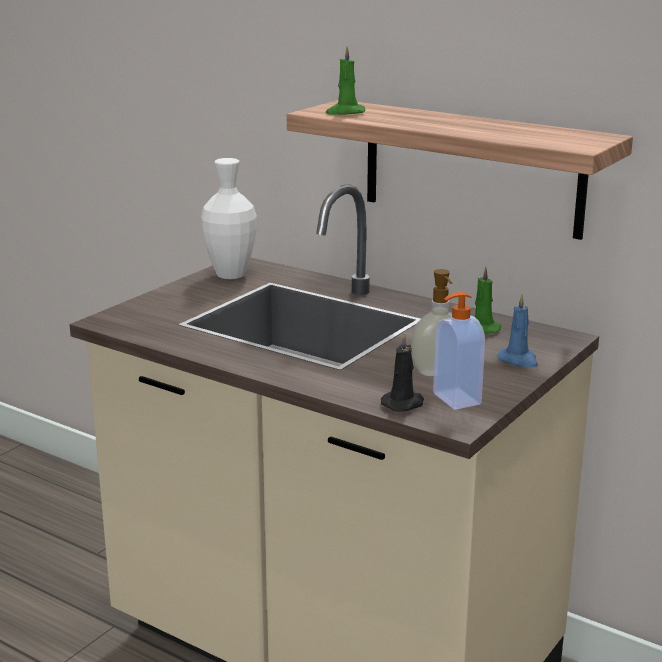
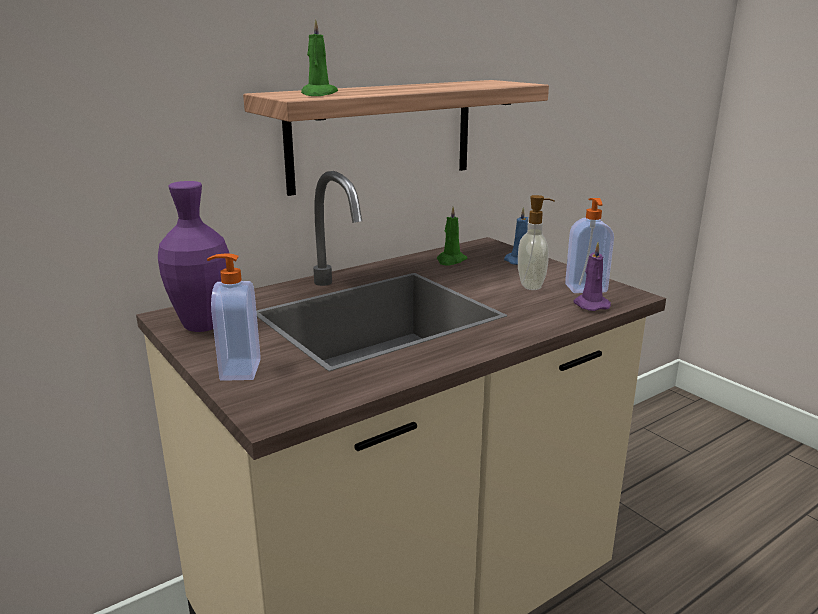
camera: 70 degrees left, 0 degrees up
white vase [201,158,257,279] -> purple vase [158,181,230,332]
black candle [381,333,424,412] -> purple candle [573,242,611,311]
none -> soap dispenser [207,253,260,381]

